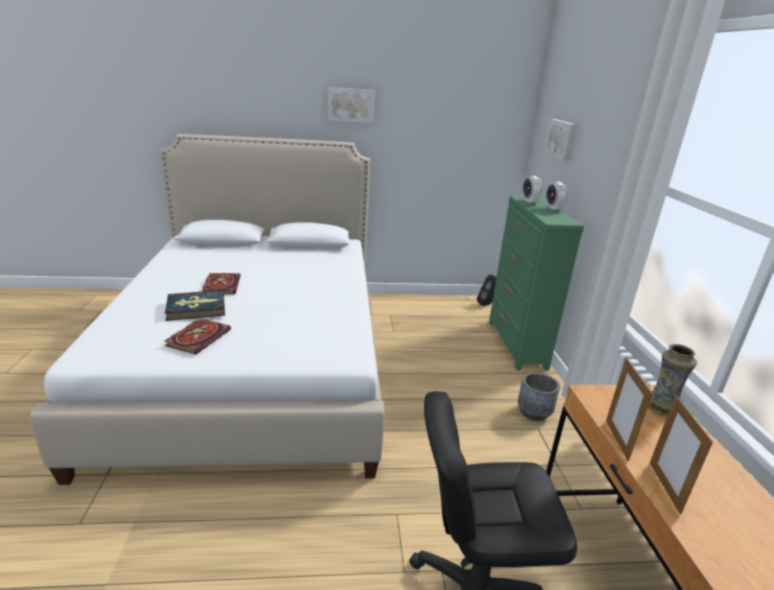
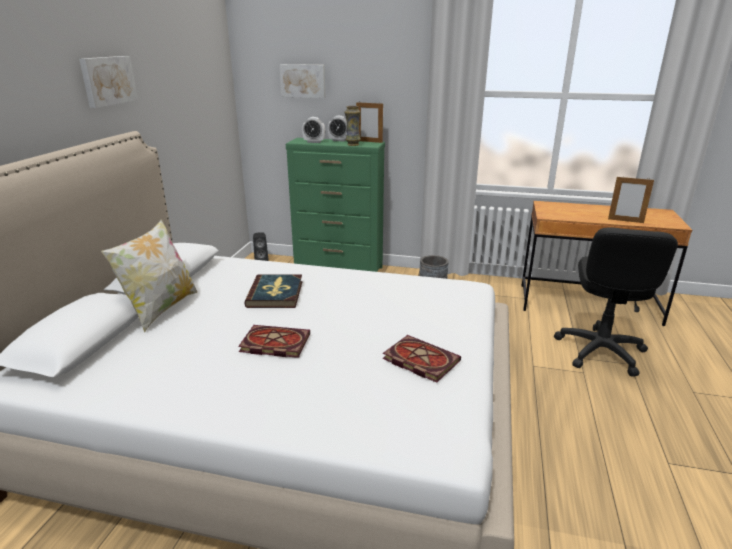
camera: 70 degrees left, 0 degrees up
book [165,290,225,321] -> book moved to [244,274,302,308]
picture frame [606,358,653,461] -> picture frame moved to [356,102,383,143]
vase [649,344,697,416] -> vase moved to [344,106,361,146]
none -> pillow [101,219,197,332]

